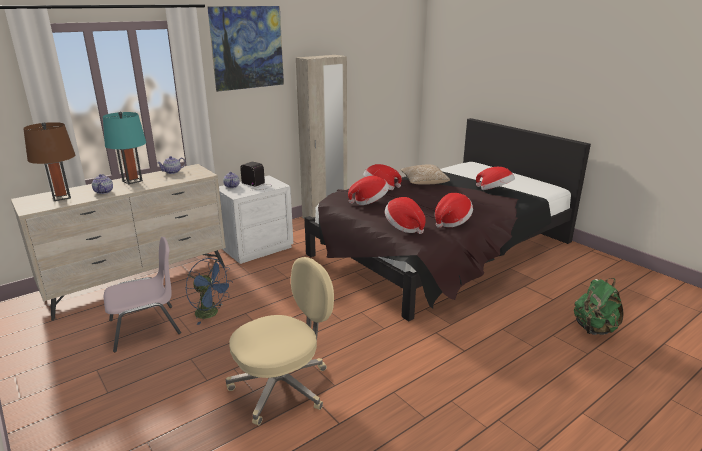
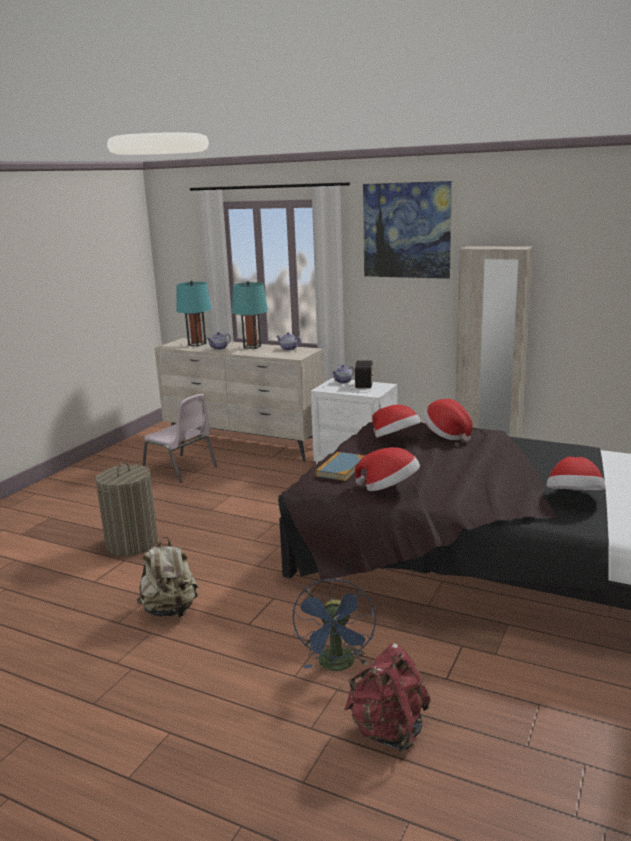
camera: 65 degrees right, 5 degrees down
brown table lamp [23,122,75,201] -> turquoise table lamp [176,280,212,347]
blue fan [186,258,232,325] -> blue fan moved to [292,578,376,671]
beige office chair [226,257,334,425] -> laundry basket [95,462,158,556]
hat [385,197,426,234] -> book [315,452,364,481]
pillow [400,165,450,185] -> none
green backpack [574,278,623,335] -> red backpack [344,643,431,752]
none -> beige backpack [137,537,198,617]

